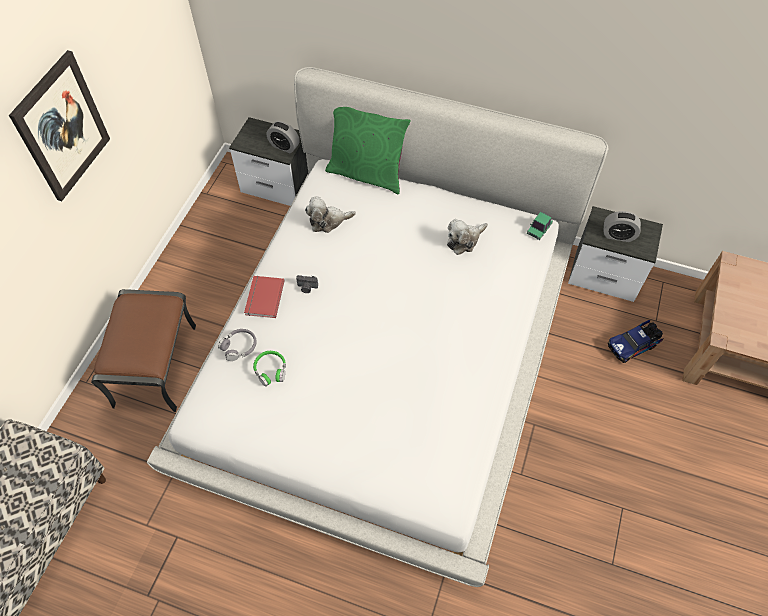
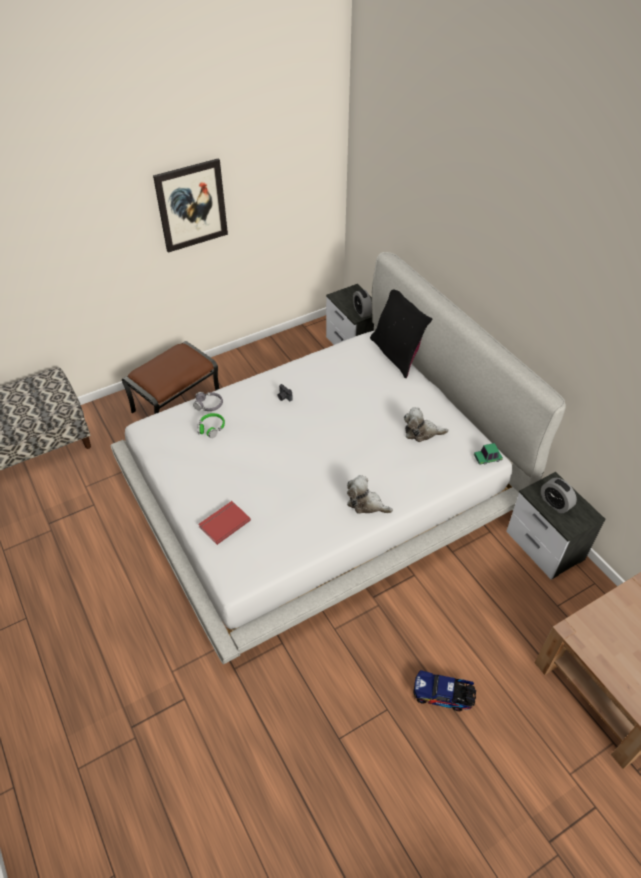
camera: 40 degrees right, 10 degrees down
red book [244,276,285,318] -> red book moved to [198,501,251,545]
plush toy [305,196,356,233] -> plush toy moved to [347,475,393,514]
green pillow [325,107,411,194] -> black pillow [370,289,432,378]
toy truck [608,320,664,363] -> toy truck moved to [413,670,476,711]

